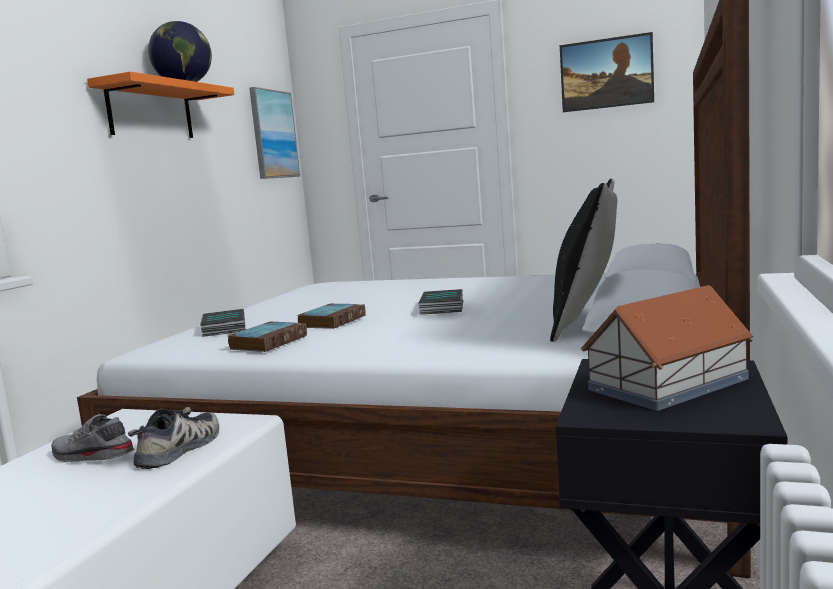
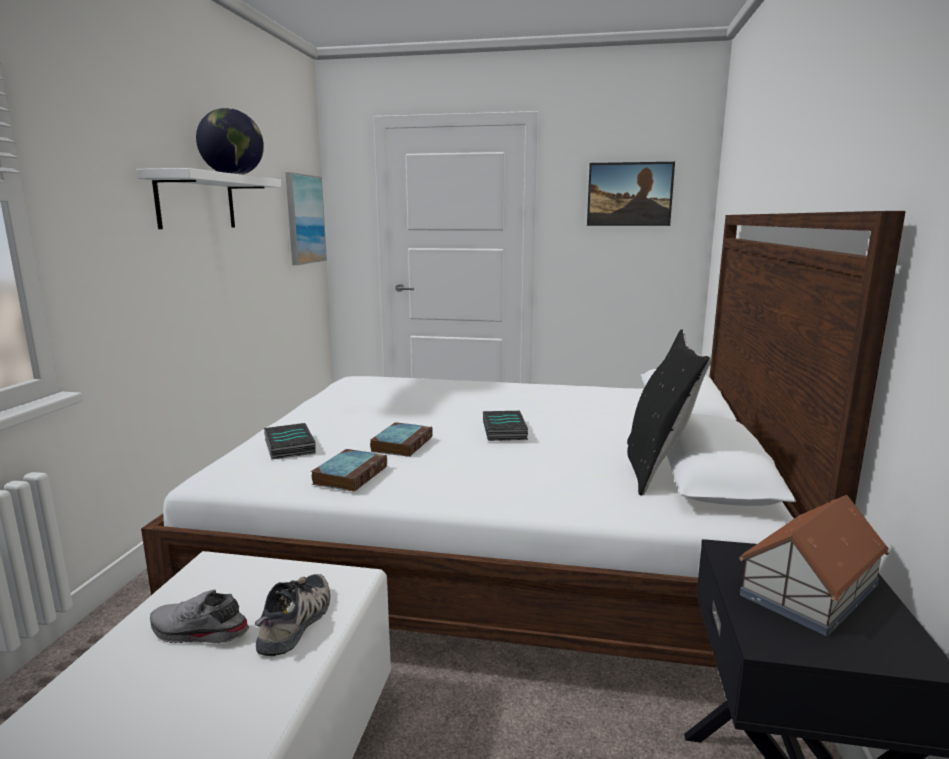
camera: 10 degrees left, 5 degrees up
orange shelf [87,72,234,138] -> white shelf [136,168,281,229]

